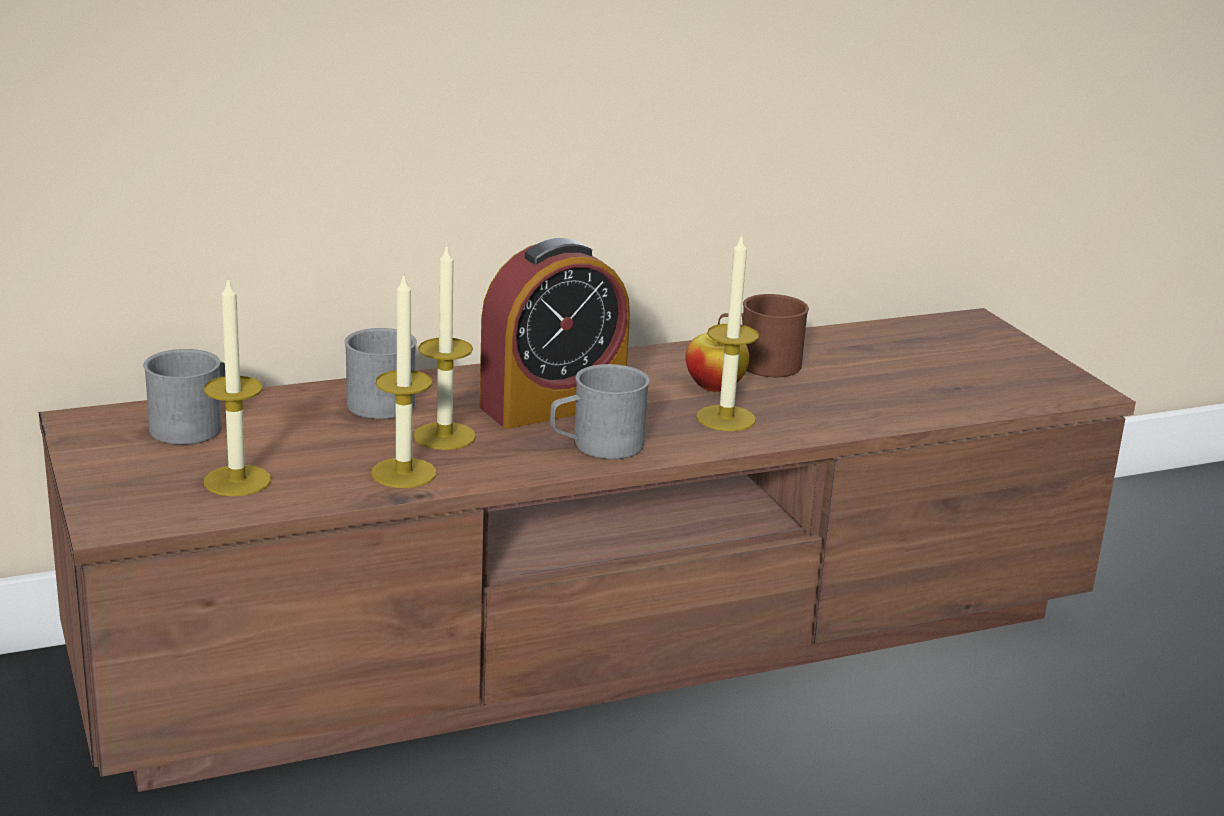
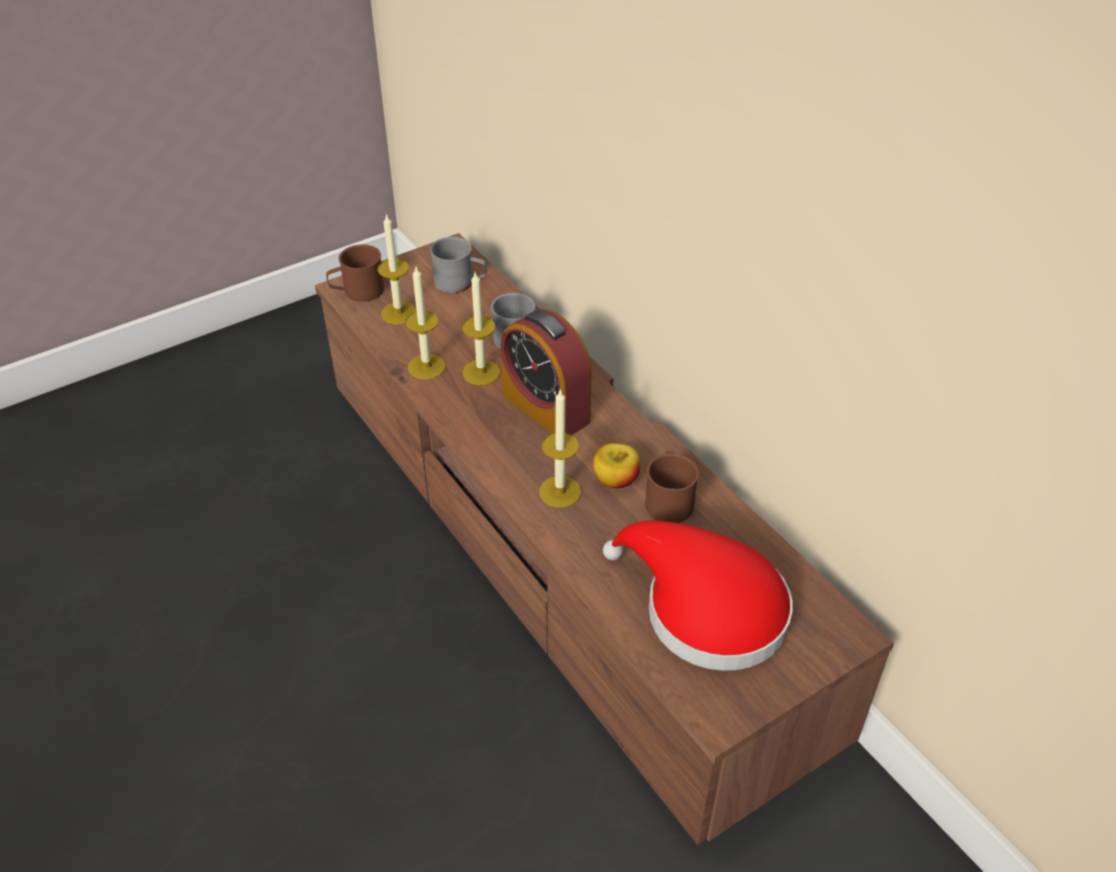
camera: 80 degrees right, 20 degrees up
grey mug [550,364,650,459] -> none
none -> brown mug [326,244,384,302]
none -> red hat [603,521,793,671]

